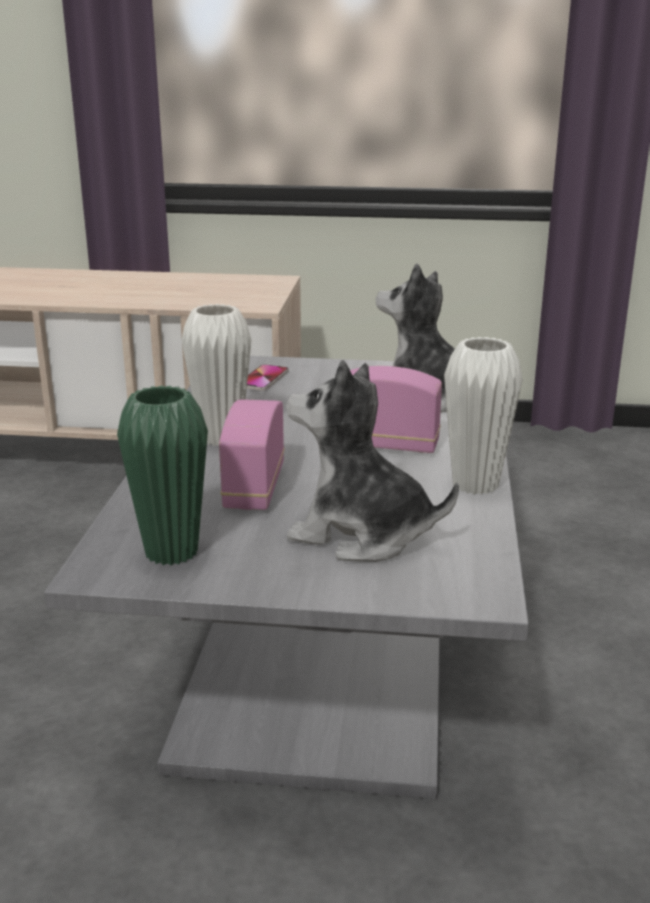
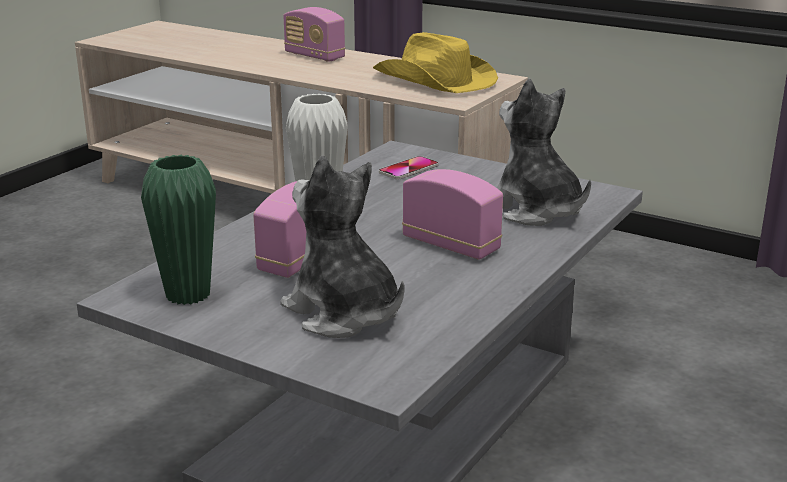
camera: 25 degrees right, 0 degrees up
white vase [444,337,523,495] -> none
none -> radio [283,7,345,62]
none -> yellow hat [373,32,498,93]

